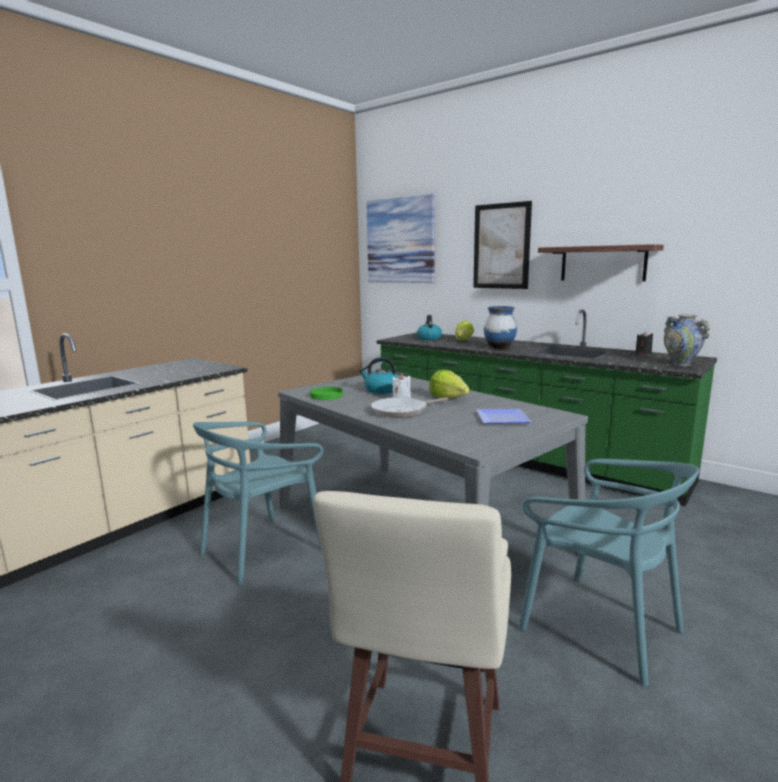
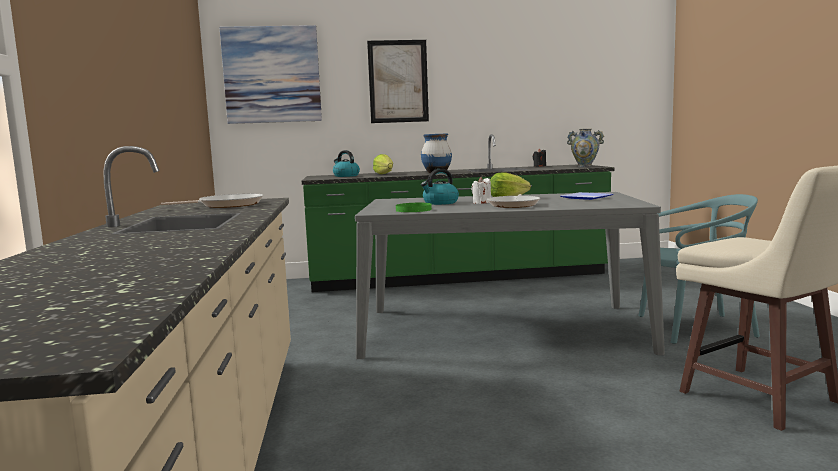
camera: 45 degrees left, 5 degrees down
turquoise chair [193,422,323,585] -> none
shelf [538,244,664,281] -> none
none -> frying pan [161,194,263,208]

